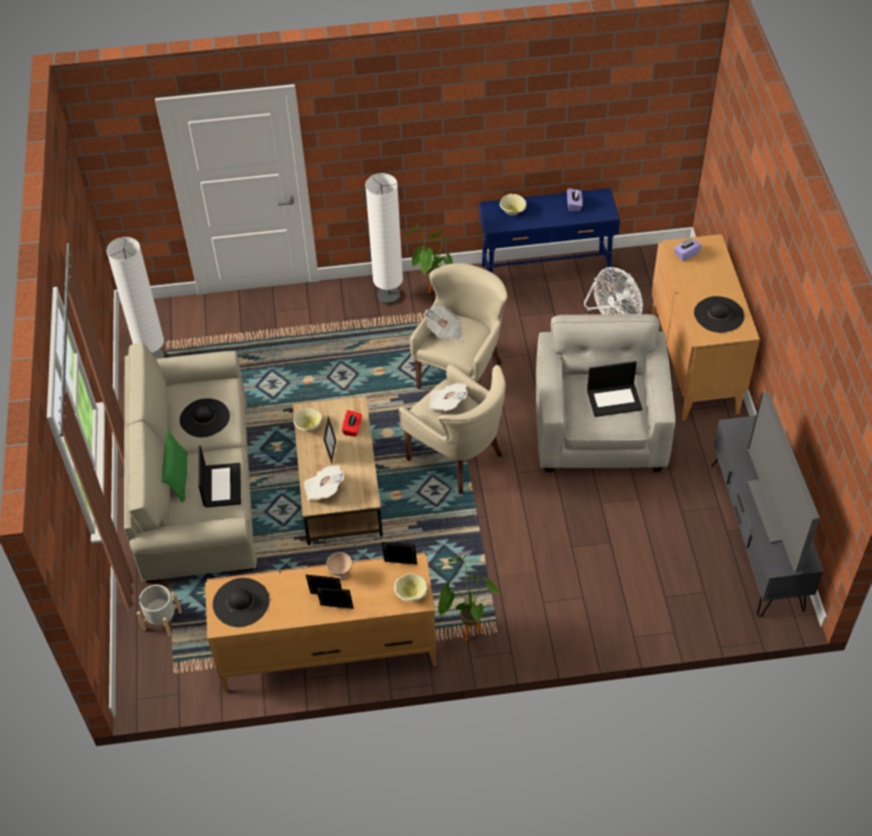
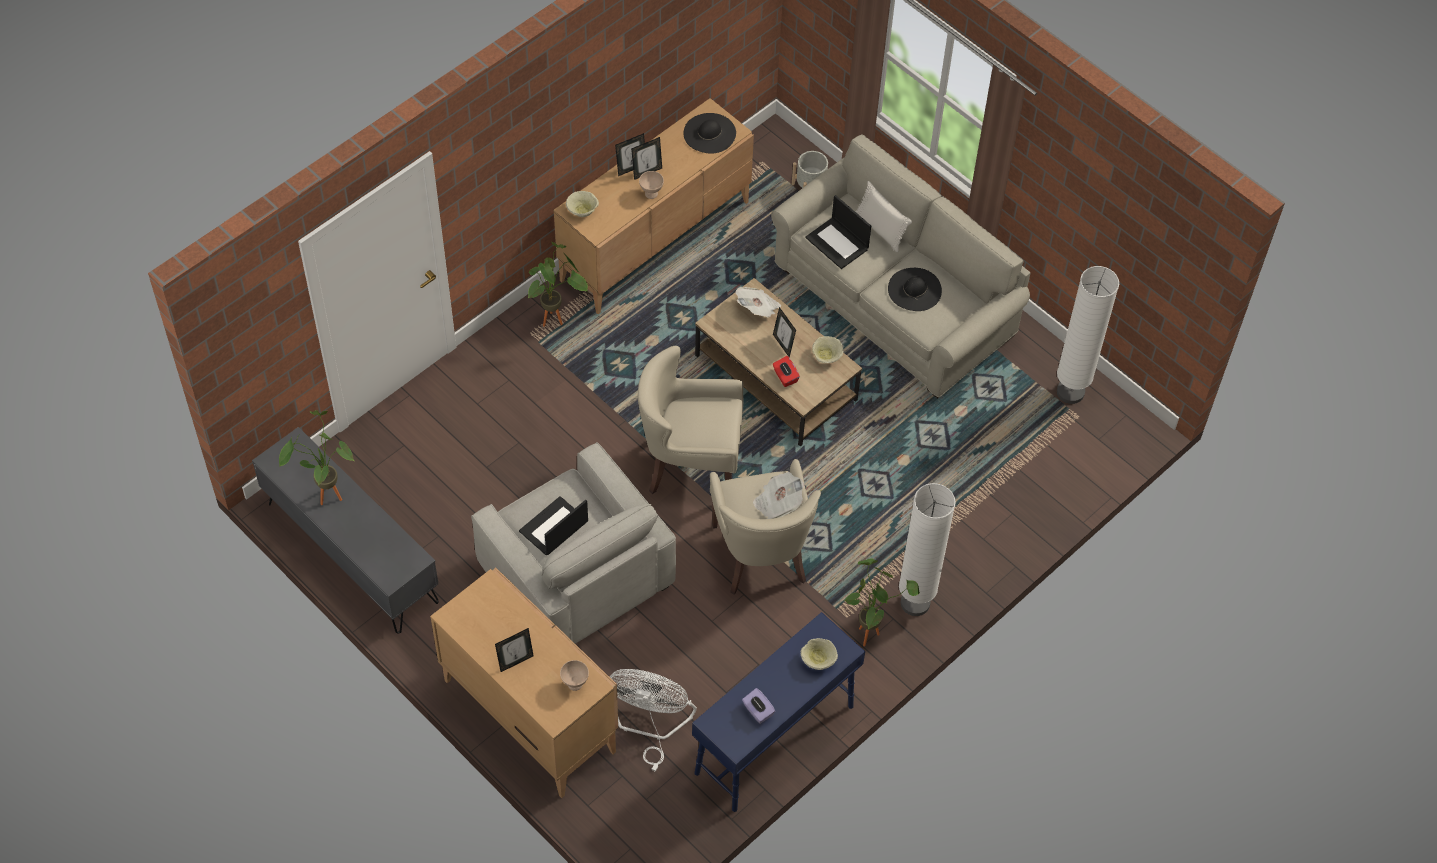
camera: 140 degrees right, 5 degrees up
green pillow [162,430,188,503] -> white pillow [855,181,912,252]
picture frame [382,542,417,564] -> picture frame moved to [495,628,534,672]
newspaper [428,383,468,411] -> none
purple tissue box [674,238,702,261] -> beige bowl [560,660,589,691]
black hat [694,296,744,333] -> none
television [748,392,820,574] -> potted plant [279,410,355,505]

